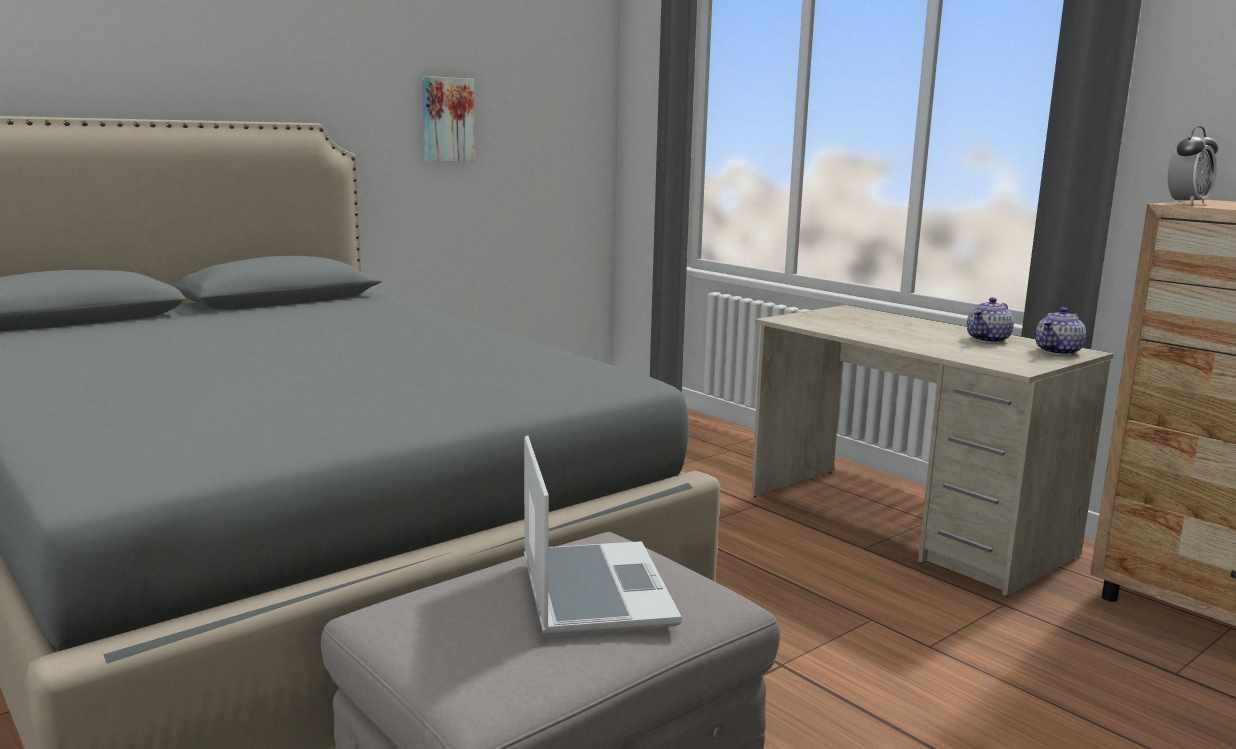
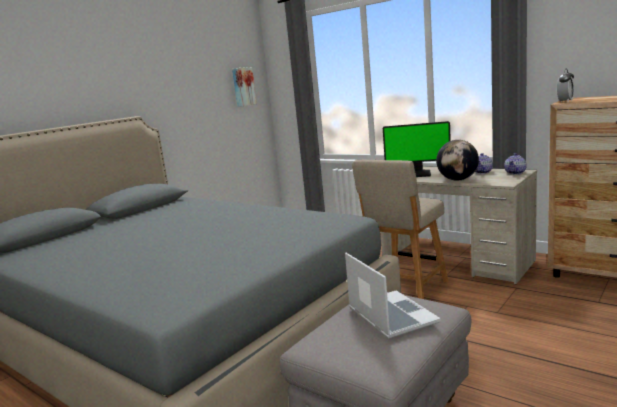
camera: 10 degrees left, 0 degrees up
picture [422,76,475,161] -> picture moved to [232,67,257,107]
none -> beige chair [352,160,449,299]
none -> monitor [383,121,451,177]
none -> globe [436,140,479,181]

